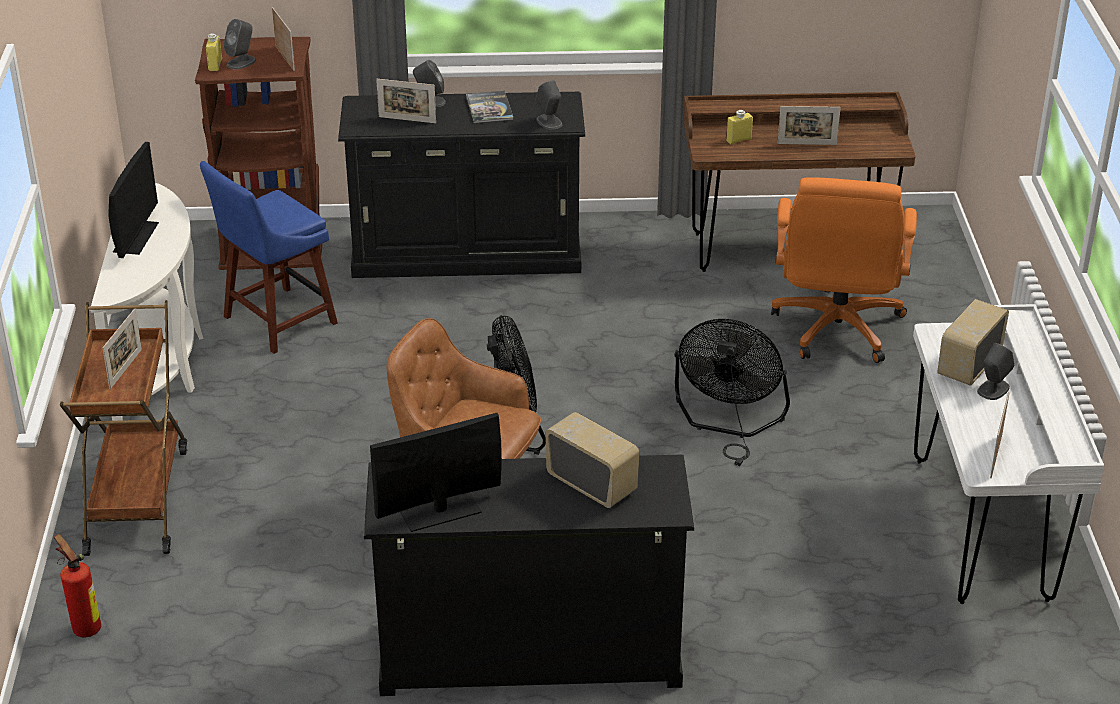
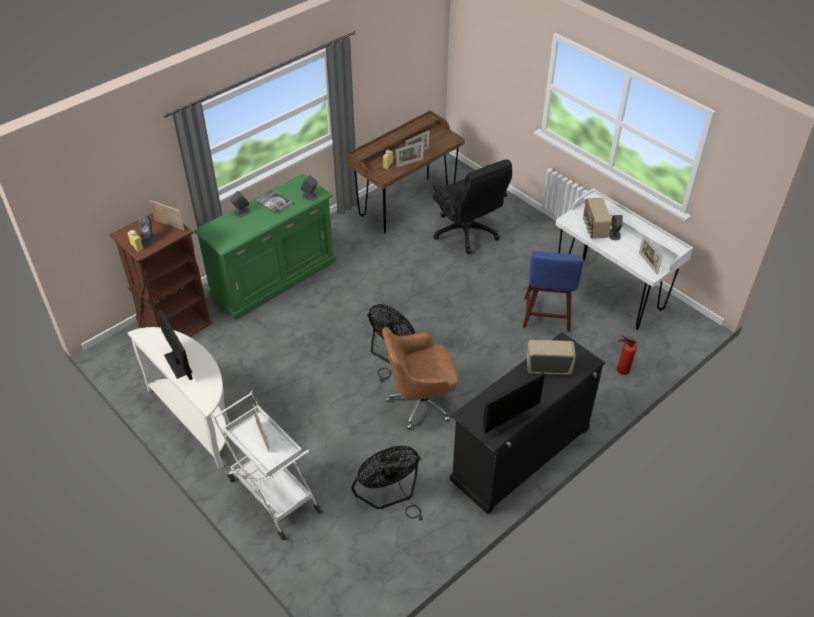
camera: 40 degrees left, 10 degrees up
fire extinguisher [54,534,101,638] -> fire extinguisher moved to [616,334,637,375]
brown cart [60,300,187,556] -> white cart [211,389,323,540]
blue chair [200,161,338,354] -> blue chair moved to [523,251,584,332]
black cabinet [338,92,585,278] -> green cabinet [194,174,336,321]
monitor [370,413,502,532] -> monitor turned 150 degrees counterclockwise [483,372,545,434]
picture frame [376,79,436,123] -> picture frame moved to [396,141,424,168]
black fan [675,319,790,466] -> black fan moved to [351,446,423,521]
orange office chair [771,177,917,363] -> black office chair [433,160,512,255]

